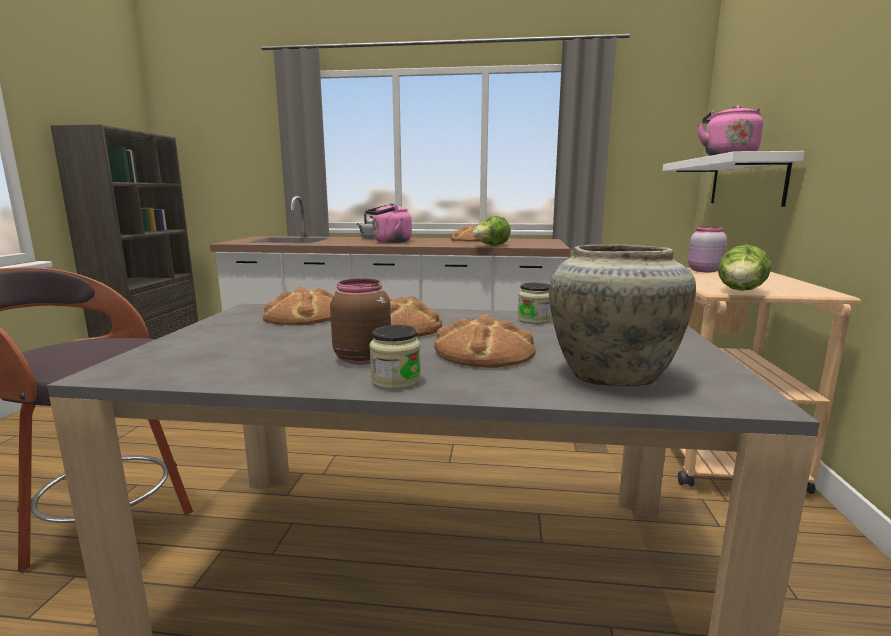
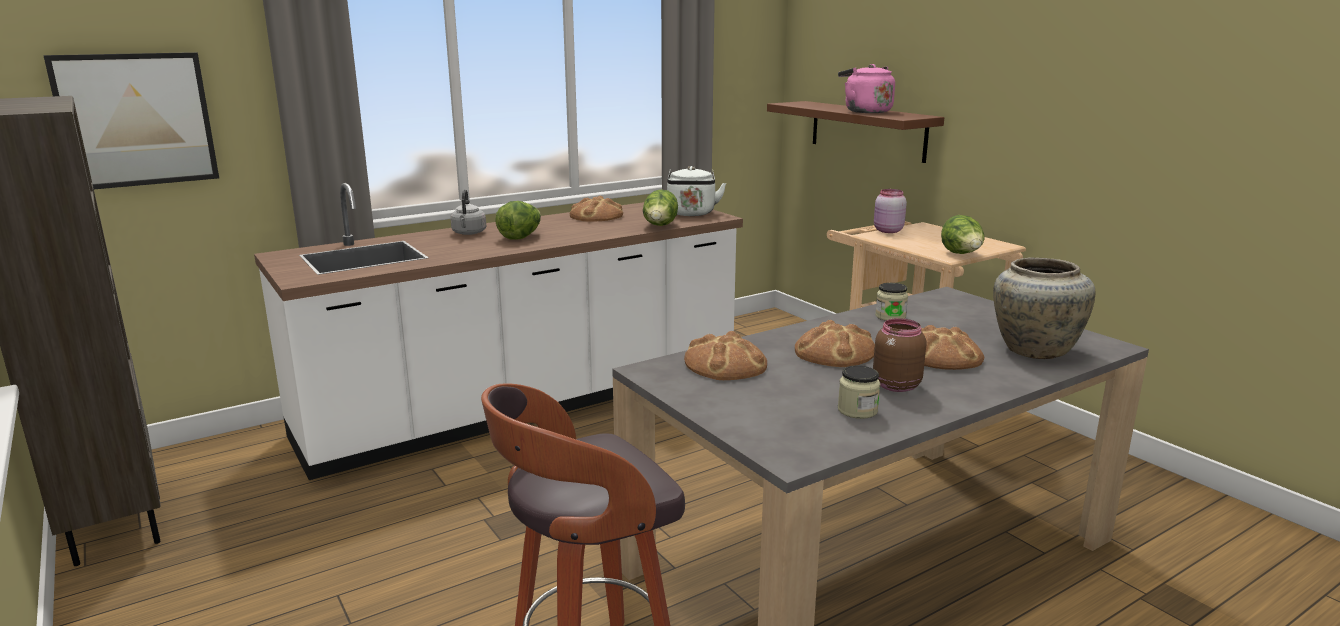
camera: 40 degrees left, 5 degrees up
pink kettle [366,203,412,243] -> lettuce [496,201,541,240]
jar [370,325,421,390] -> jar moved to [838,365,880,419]
white shelf [662,151,805,207] -> brown shelf [767,101,944,163]
none -> picture [44,52,219,189]
none -> white kettle [667,166,726,216]

